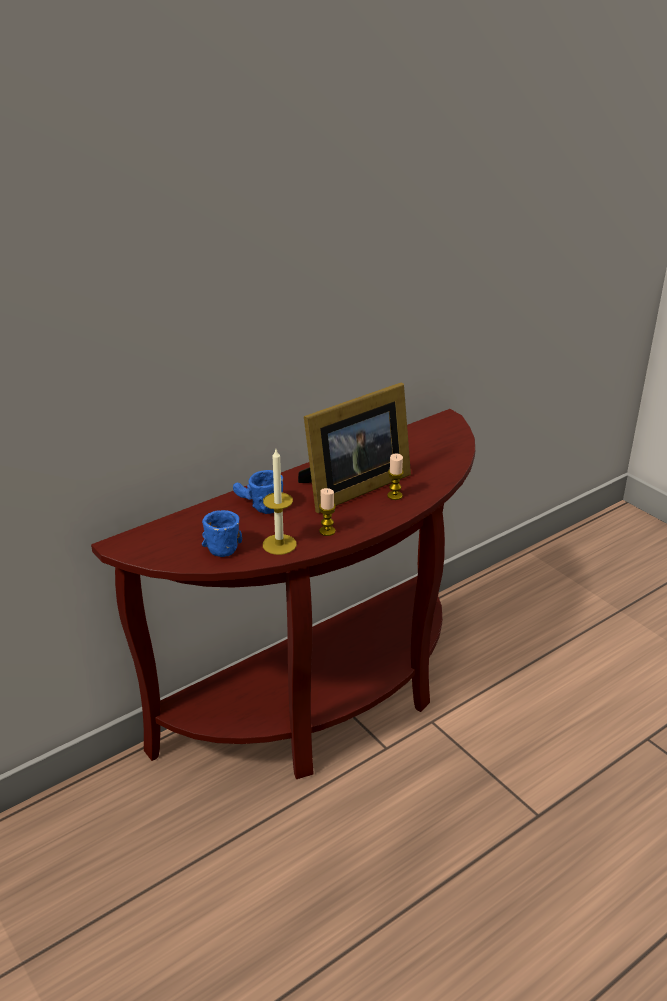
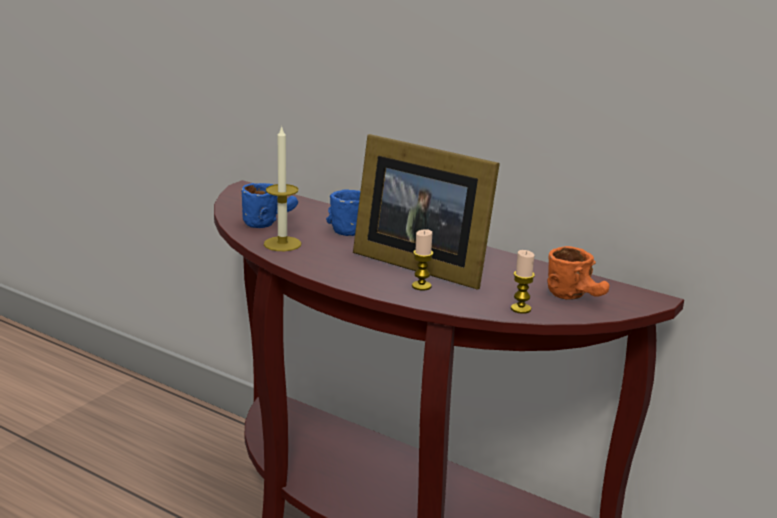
camera: 70 degrees right, 10 degrees down
candle [319,488,336,536] -> candle moved to [511,250,535,314]
none -> orange mug [547,246,610,300]

